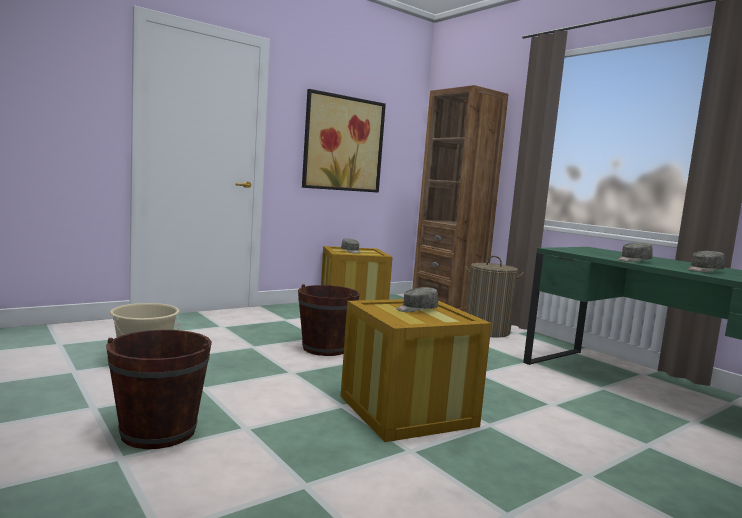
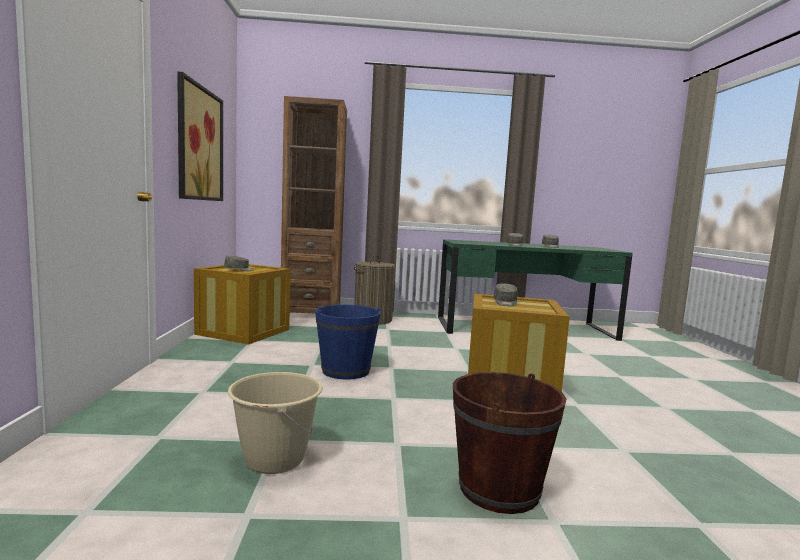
camera: 55 degrees left, 0 degrees up
brown bucket [298,284,360,356] -> blue bucket [315,305,381,380]

